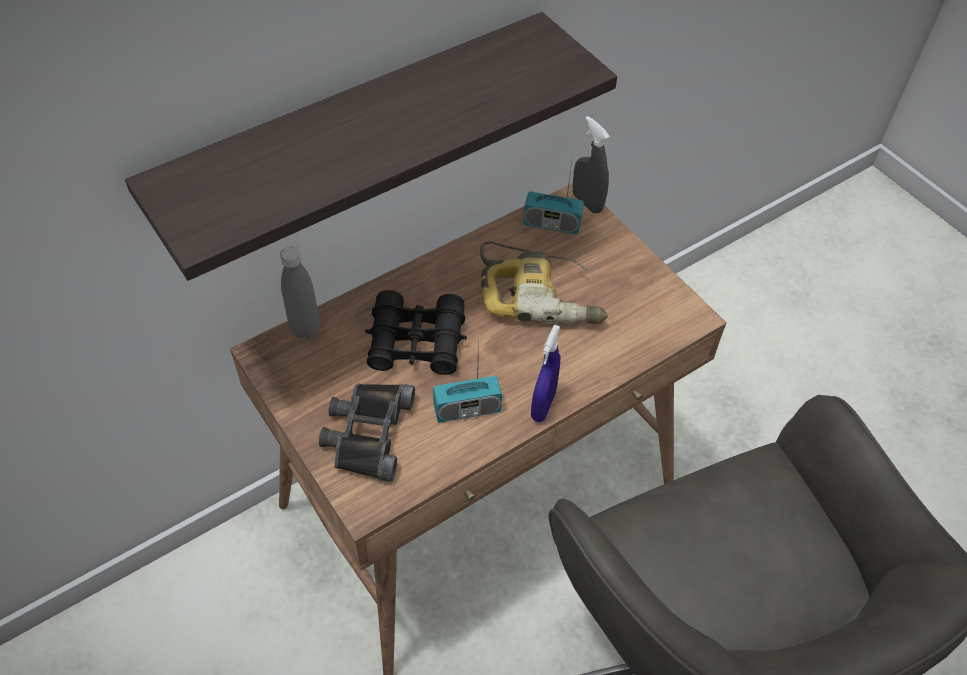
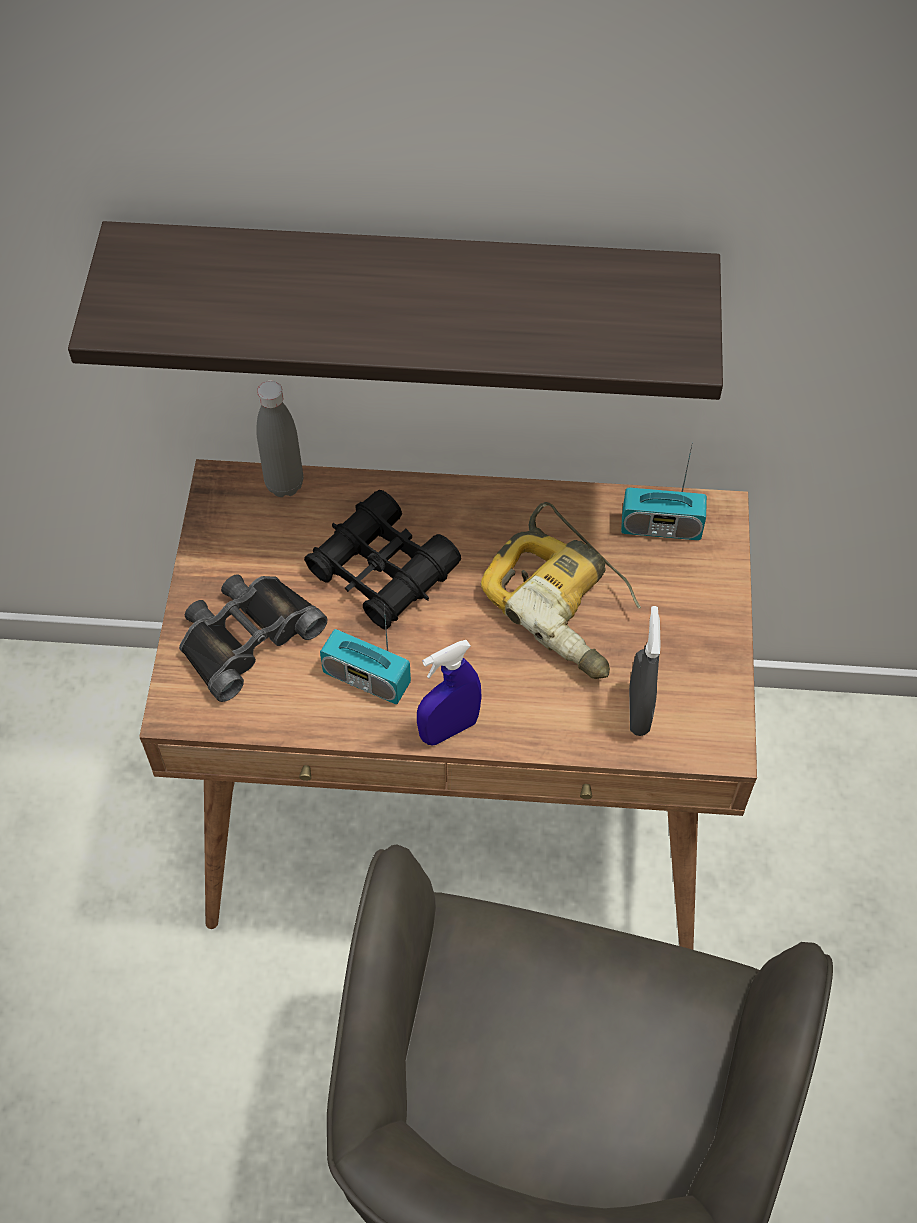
camera: 40 degrees right, 5 degrees up
radio [523,161,584,234] -> radio turned 45 degrees counterclockwise [621,442,707,540]
grey spray bottle [573,116,610,214] -> grey spray bottle moved to [629,606,661,736]

